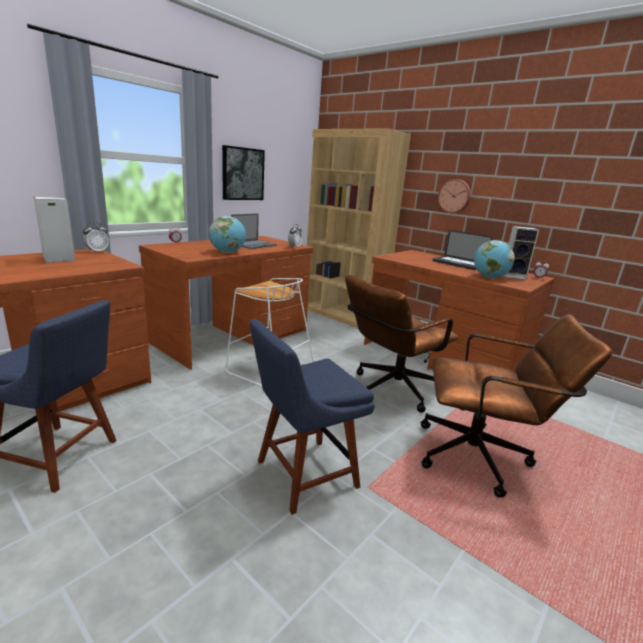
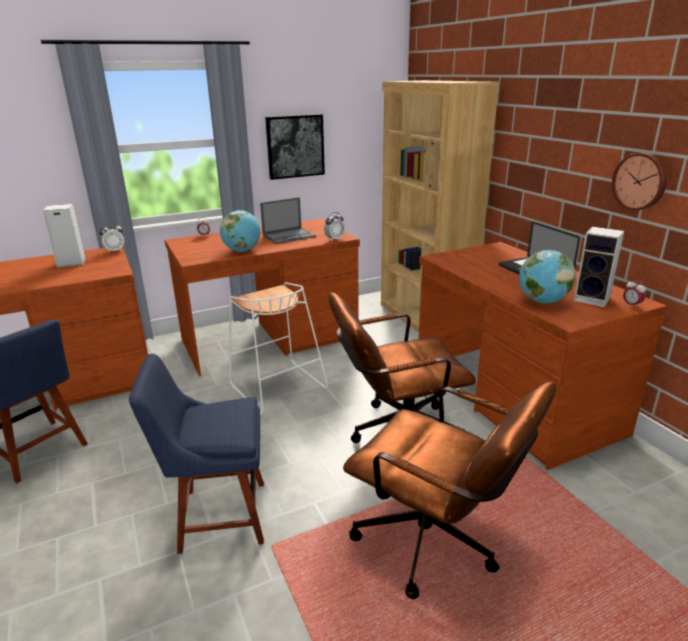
camera: 25 degrees right, 5 degrees up
wall clock [438,179,471,213] -> wall clock moved to [612,153,667,211]

